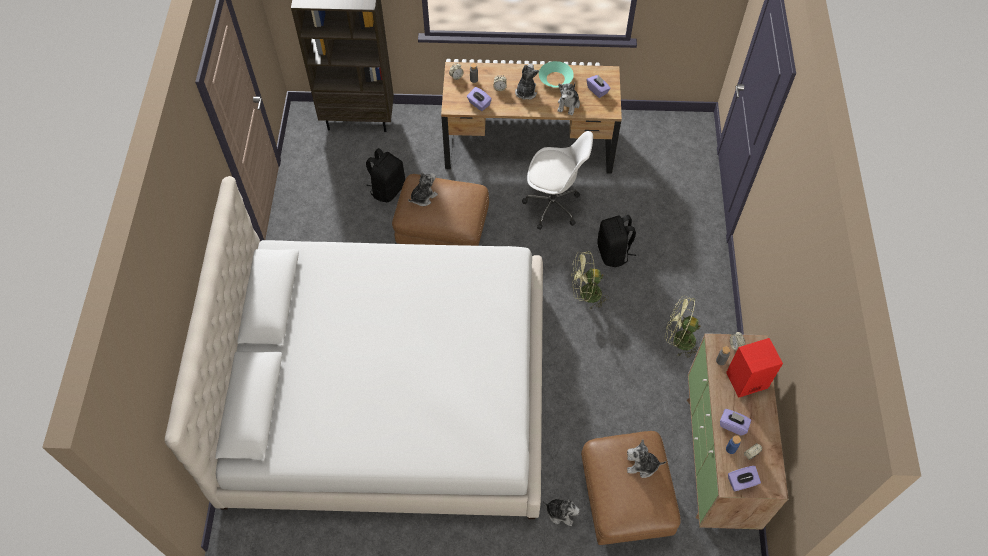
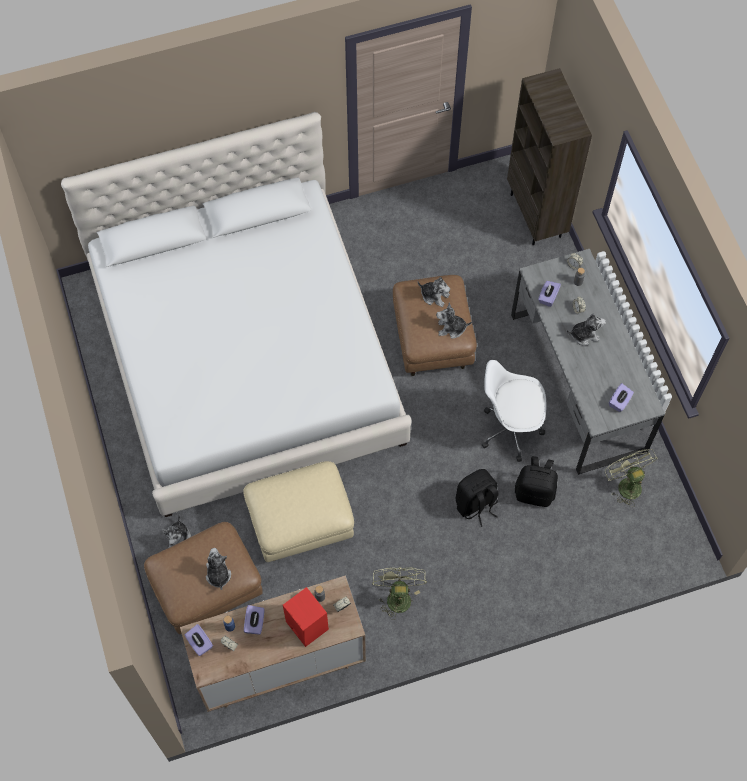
camera: 70 degrees right, 5 degrees up
black backpack [366,148,405,202] -> black backpack moved to [515,456,558,507]
brown desk [441,62,622,174] -> grey desk [511,249,665,475]
white office chair [522,131,593,230] -> white office chair turned 105 degrees clockwise [482,360,547,462]
turquoise bowl [539,61,574,88] -> none
plush toy [557,83,580,115] -> plush toy moved to [436,302,472,339]
green fan [571,251,609,309] -> green fan moved to [605,449,657,507]
none -> beige ottoman [243,461,354,562]

